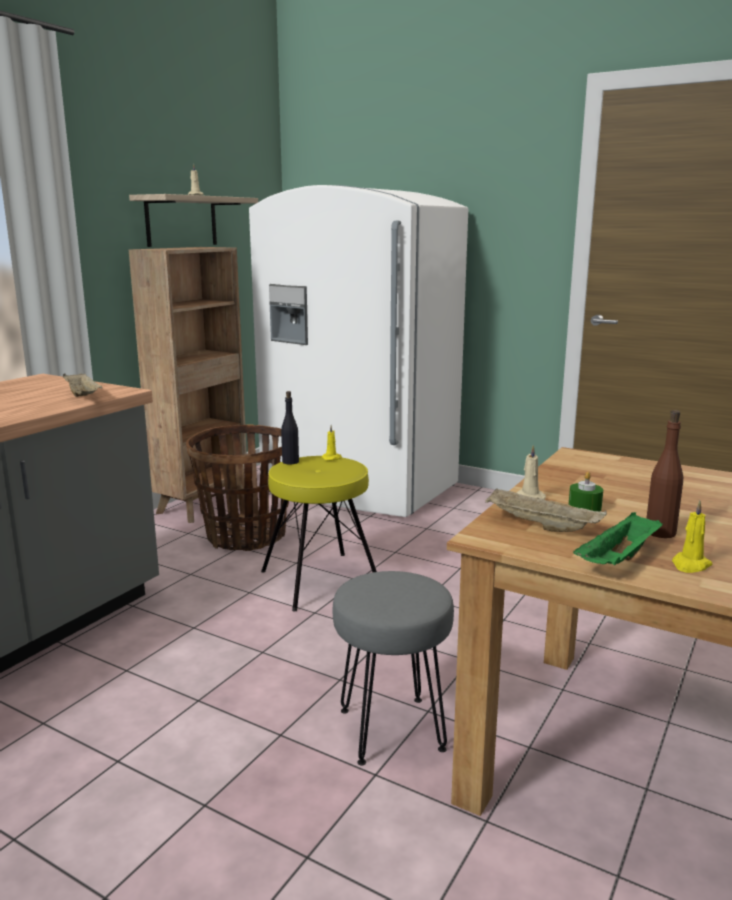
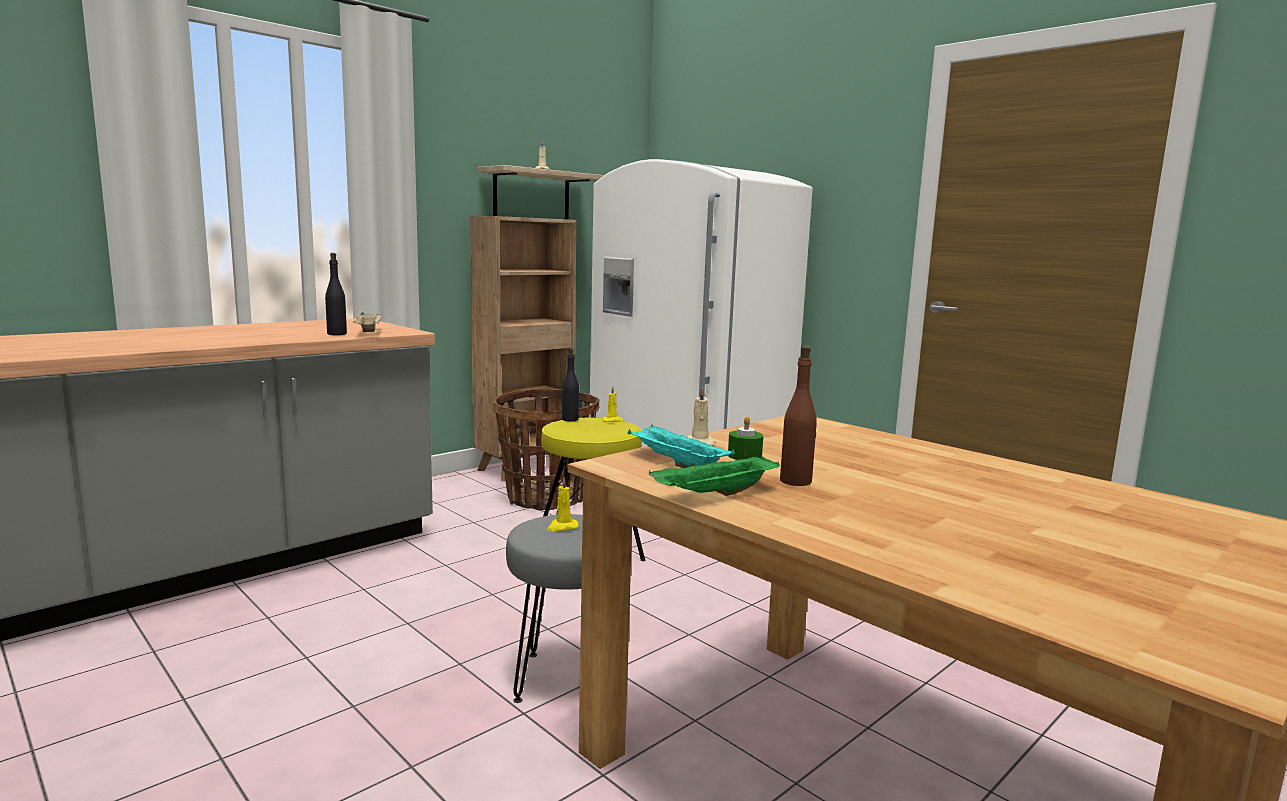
camera: 15 degrees right, 5 degrees down
beige tray [485,488,607,532] -> turquoise tray [628,425,735,468]
yellow candle [672,501,712,573] -> yellow candle moved to [547,477,579,531]
none -> black bottle [325,253,347,335]

